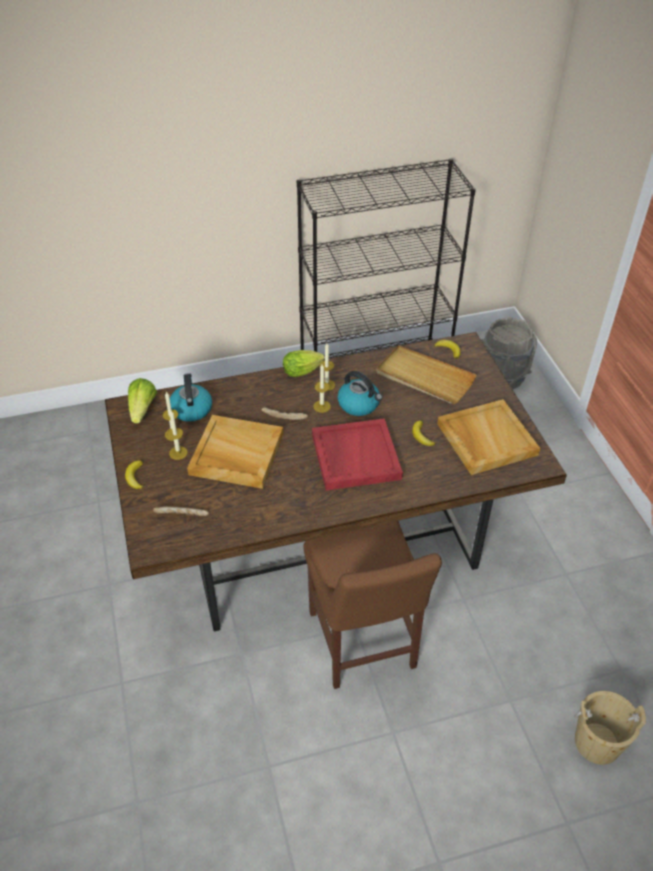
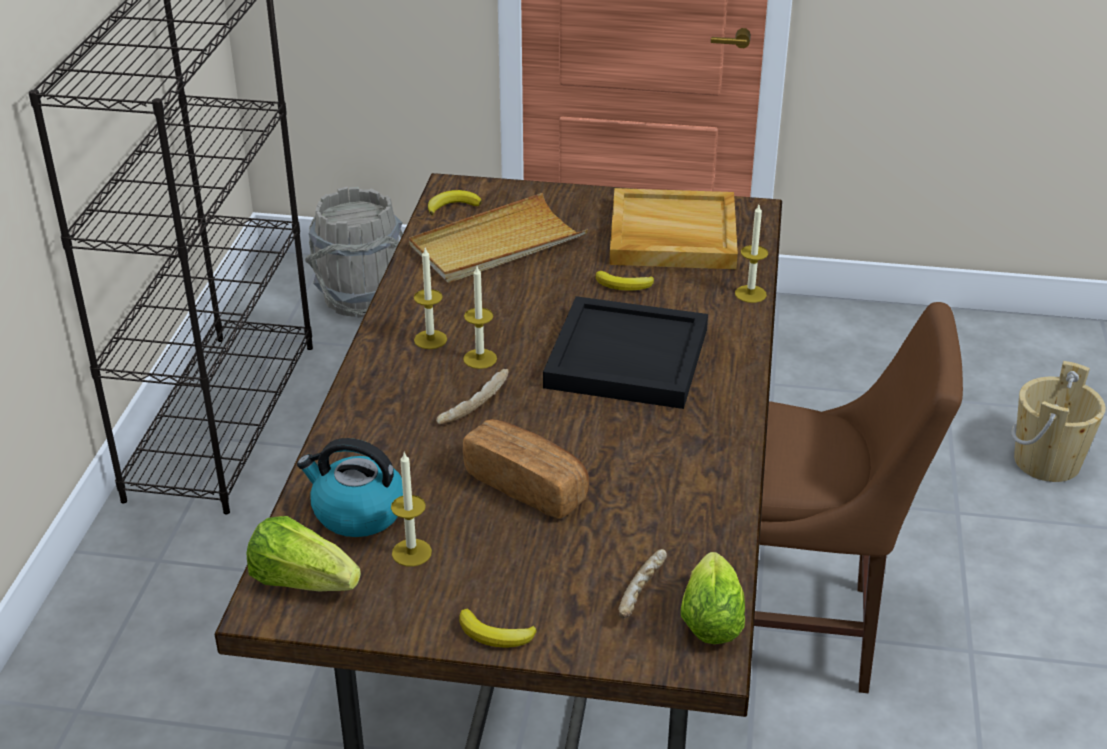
camera: 65 degrees left, 10 degrees down
candle [167,411,188,460] -> candle moved to [735,205,768,303]
beige tray [187,415,283,489] -> bread [463,419,589,519]
lettuce [283,350,325,377] -> lettuce moved to [681,552,745,644]
red tray [312,418,403,491] -> black tray [543,296,708,409]
kettle [338,371,383,416] -> none

